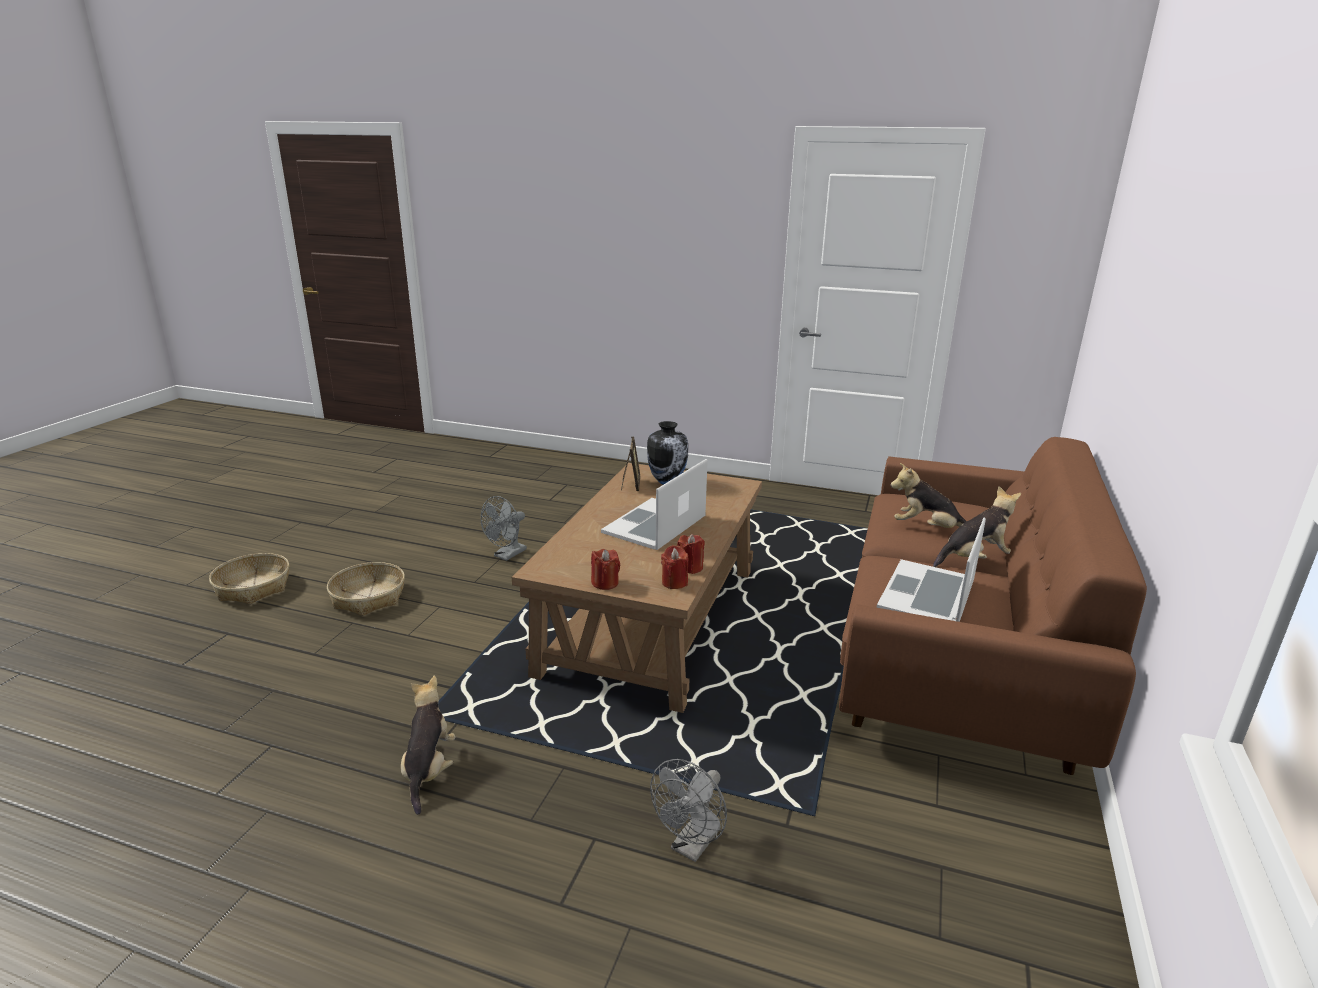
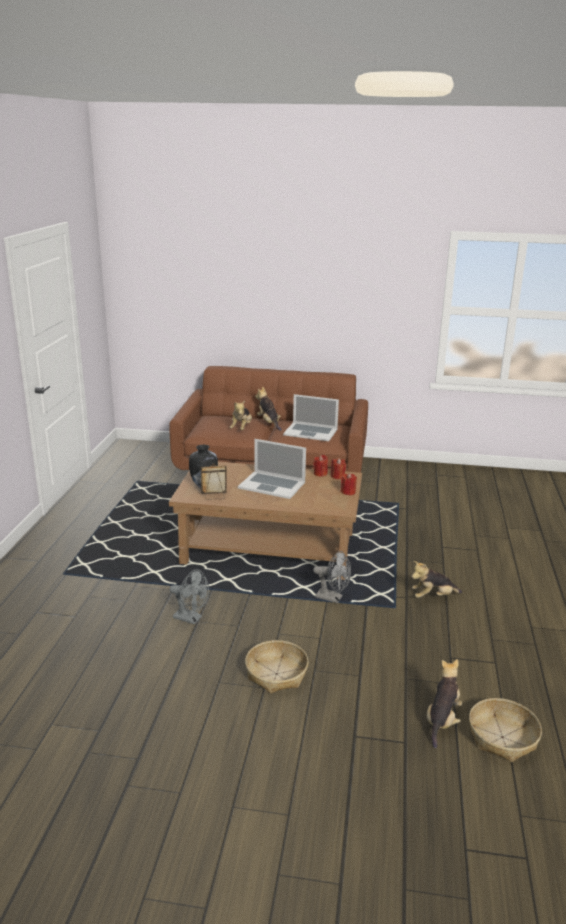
camera: 100 degrees left, 0 degrees up
basket [209,553,290,604] -> basket moved to [469,698,542,762]
grey fan [650,759,727,862] -> grey fan moved to [313,551,351,604]
none -> plush toy [427,659,462,749]

